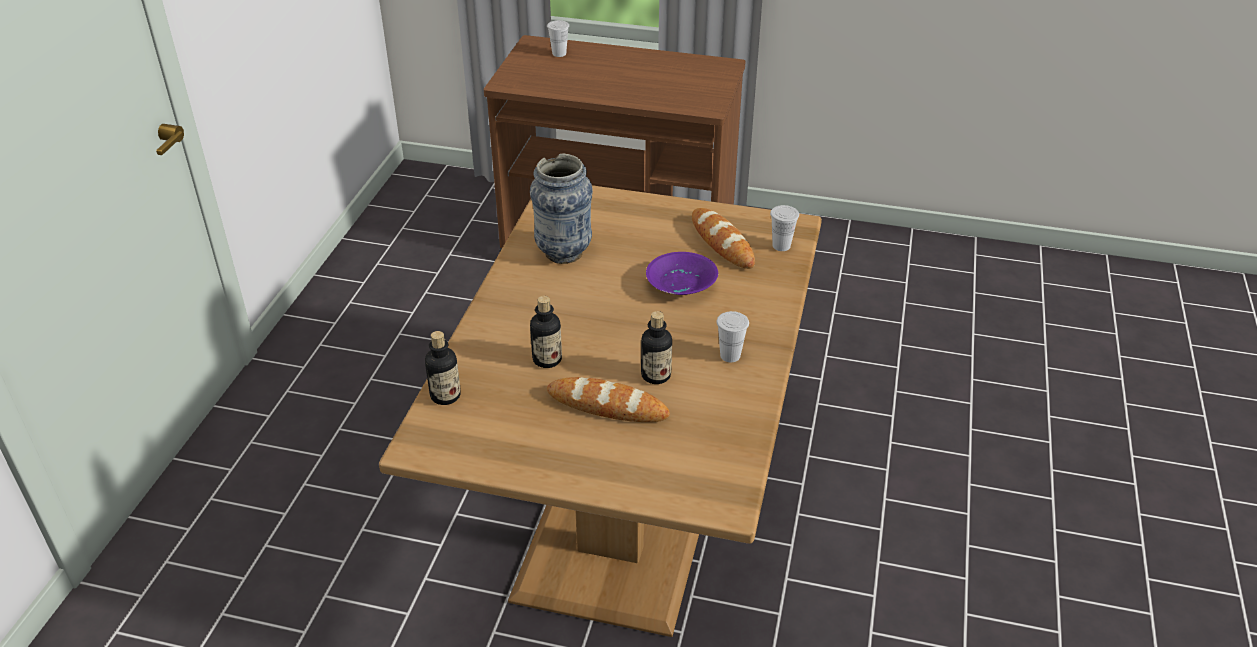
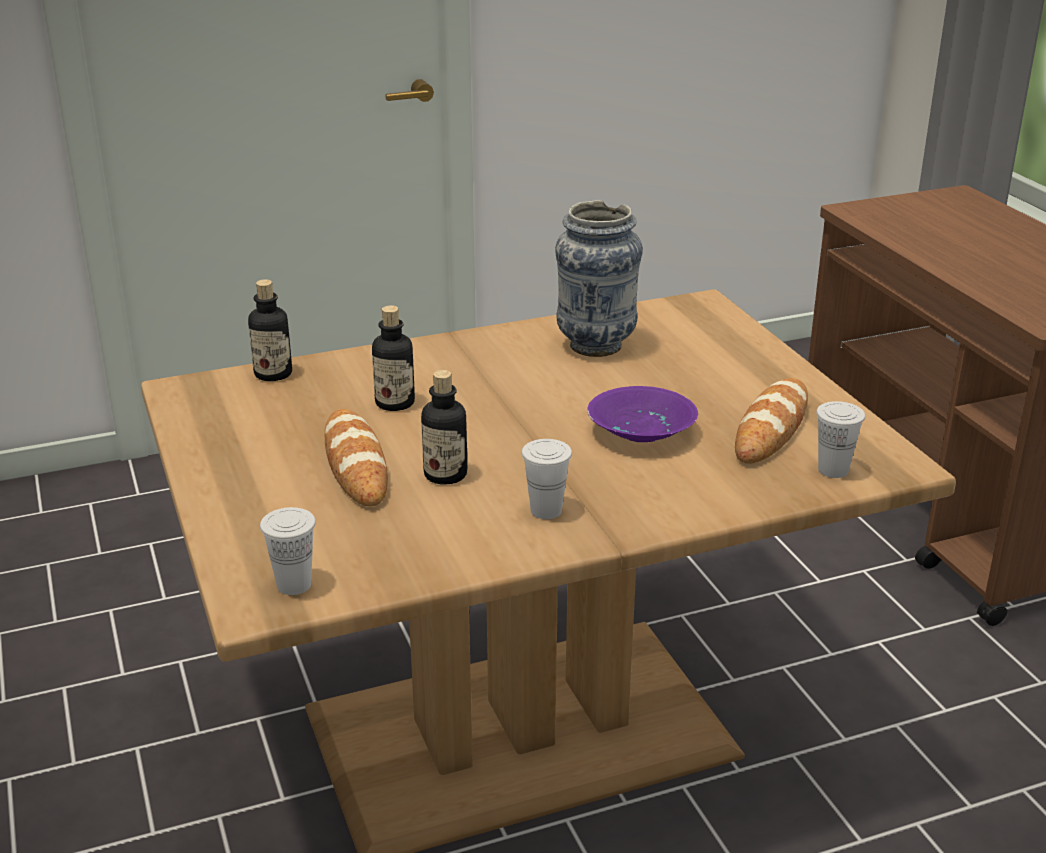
camera: 55 degrees right, 10 degrees down
white cup [547,20,569,57] -> white cup moved to [260,507,316,595]

